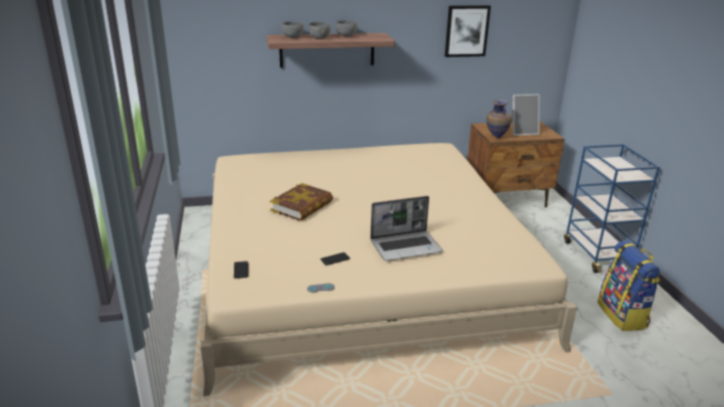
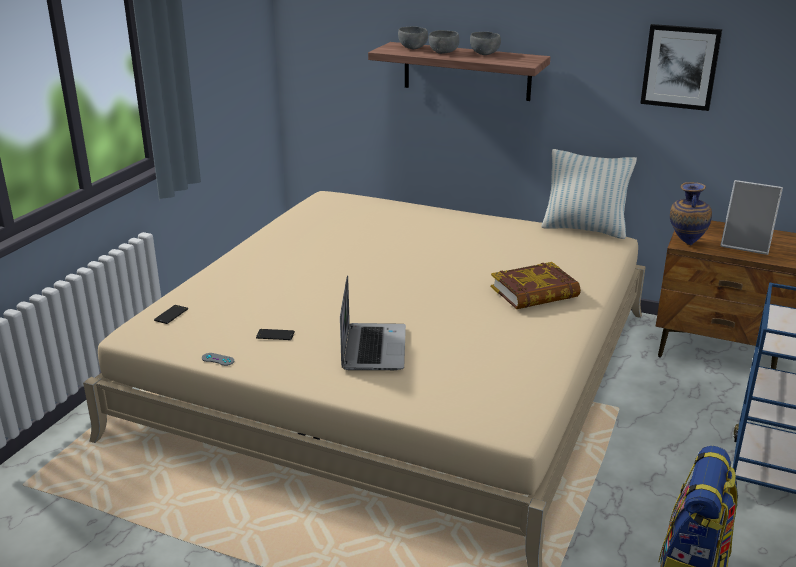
camera: 35 degrees right, 0 degrees up
book [270,183,333,221] -> book moved to [491,262,581,309]
laptop [370,196,443,261] -> laptop turned 105 degrees counterclockwise [340,275,406,370]
none -> pillow [541,149,637,239]

